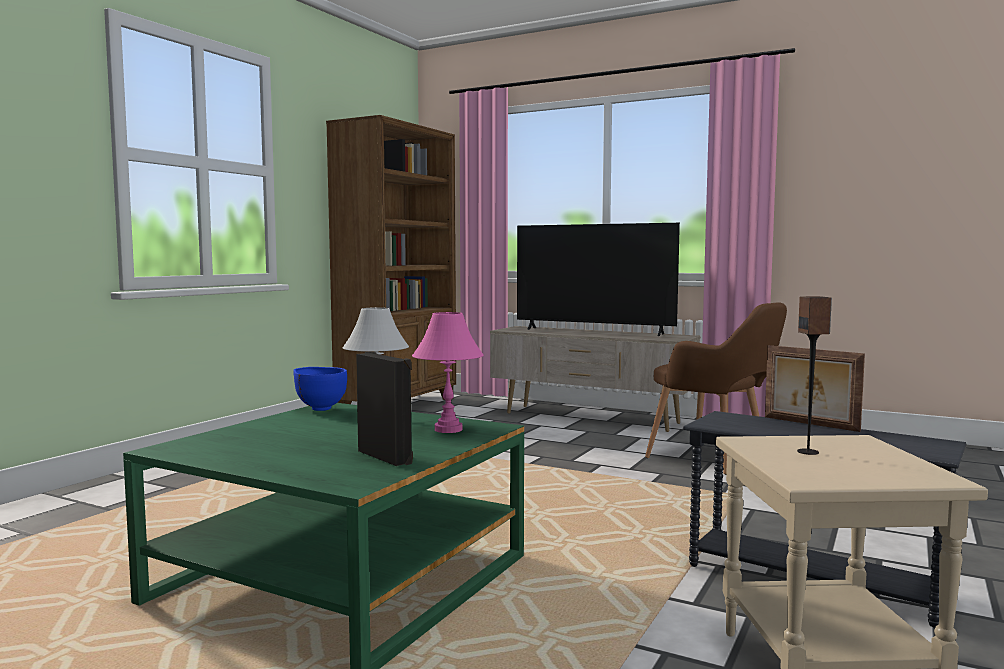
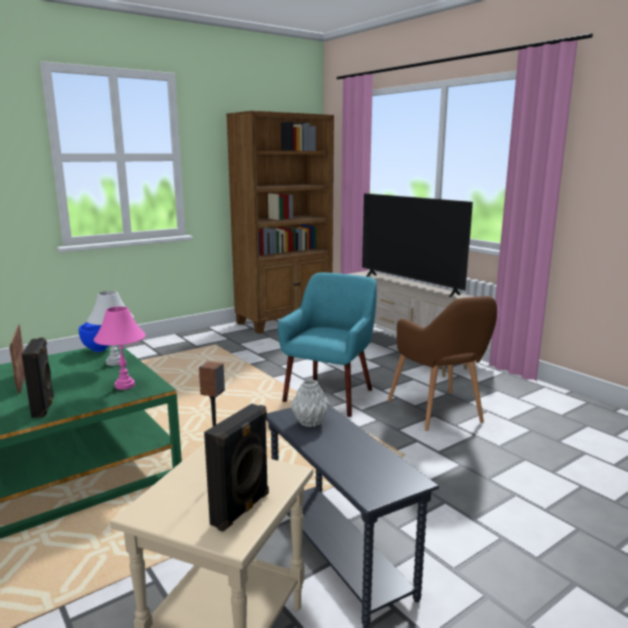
camera: 25 degrees right, 10 degrees up
picture frame [765,345,865,432] -> picture frame moved to [9,325,25,394]
none -> black speaker [204,404,269,532]
none -> turquoise armchair [278,272,377,417]
none -> grey vase [291,379,330,427]

